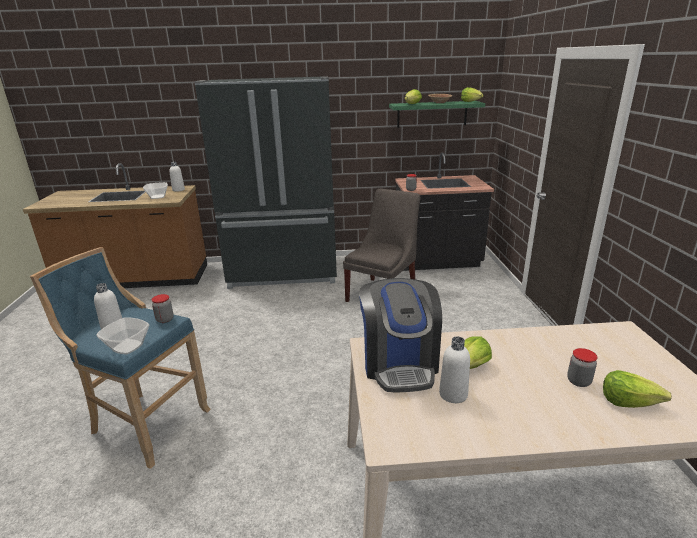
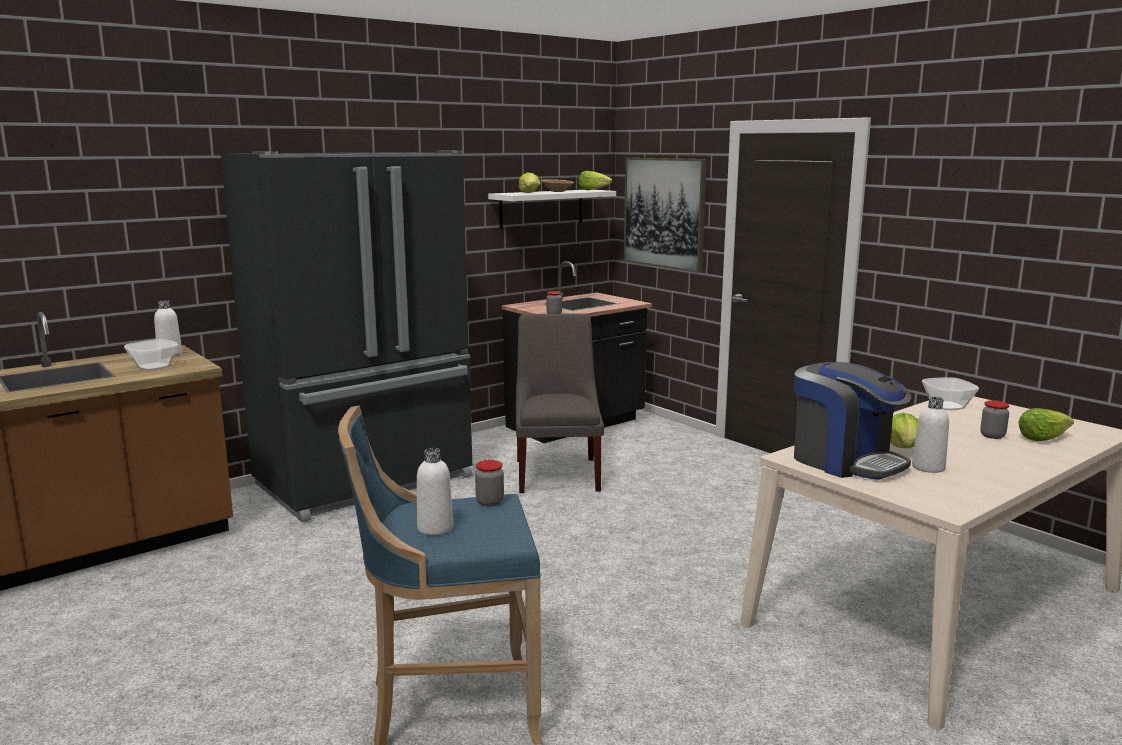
camera: 35 degrees left, 10 degrees down
bowl [96,317,149,354] -> bowl moved to [922,377,979,410]
green shelf [389,101,485,128] -> white shelf [488,190,616,229]
none -> picture [624,158,707,273]

